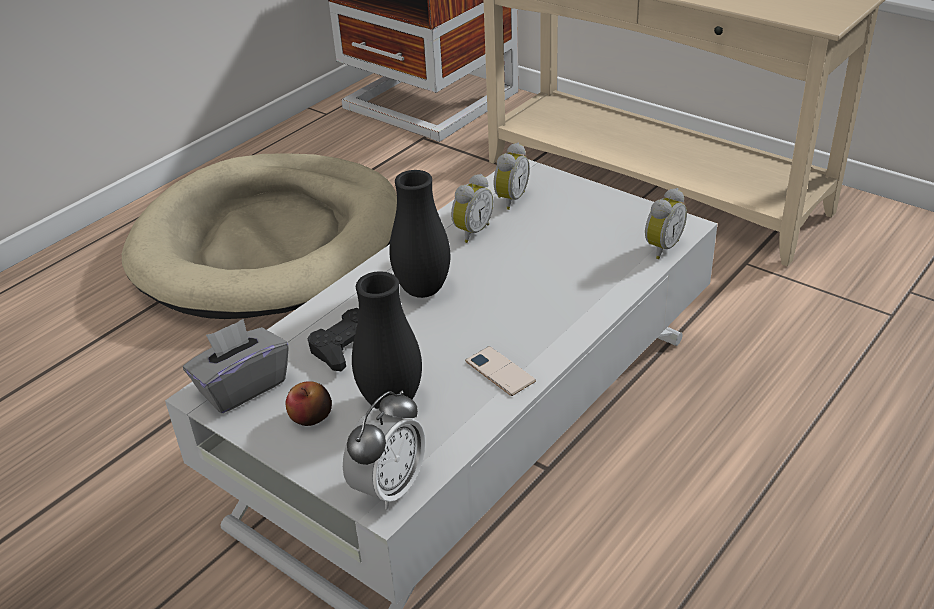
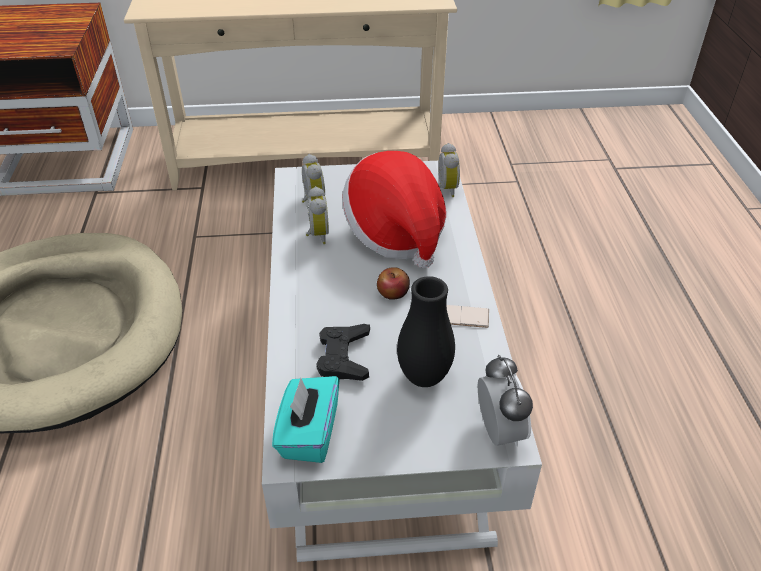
camera: 45 degrees left, 5 degrees up
grey tissue box [183,319,289,413] -> turquoise tissue box [272,376,339,463]
apple [286,381,332,426] -> apple moved to [377,267,410,300]
black vase [389,170,450,298] -> none
none -> hat [342,151,446,268]

